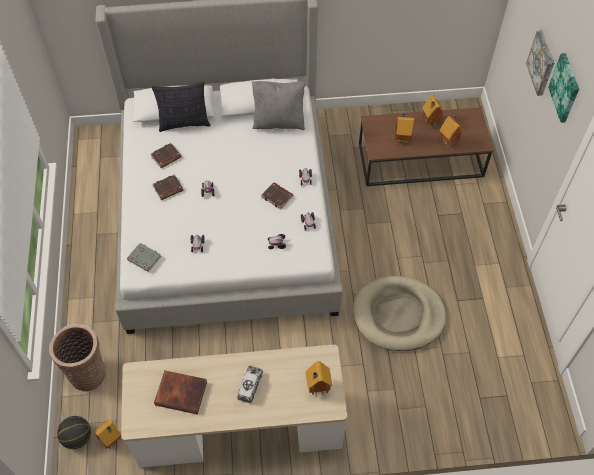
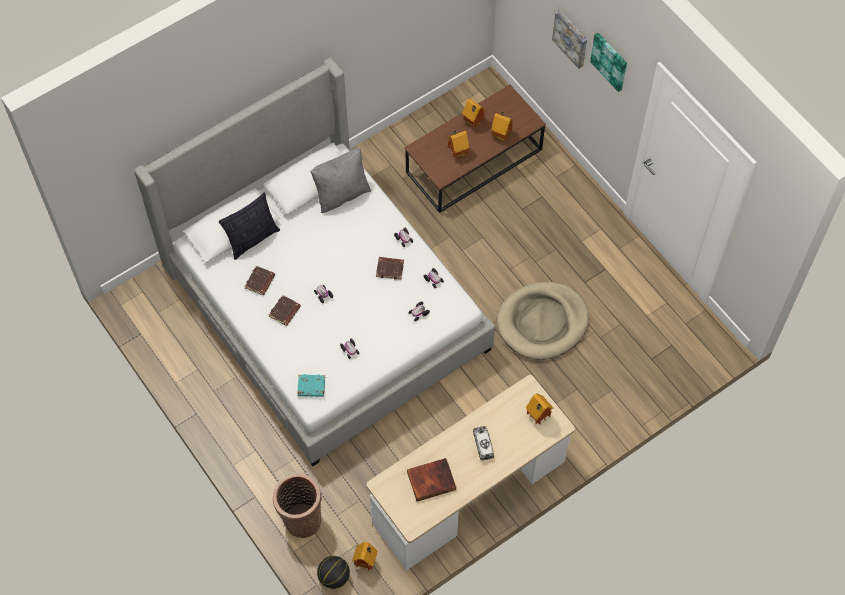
camera: 30 degrees left, 5 degrees up
grey book [127,243,161,272] -> turquoise book [297,374,325,397]

